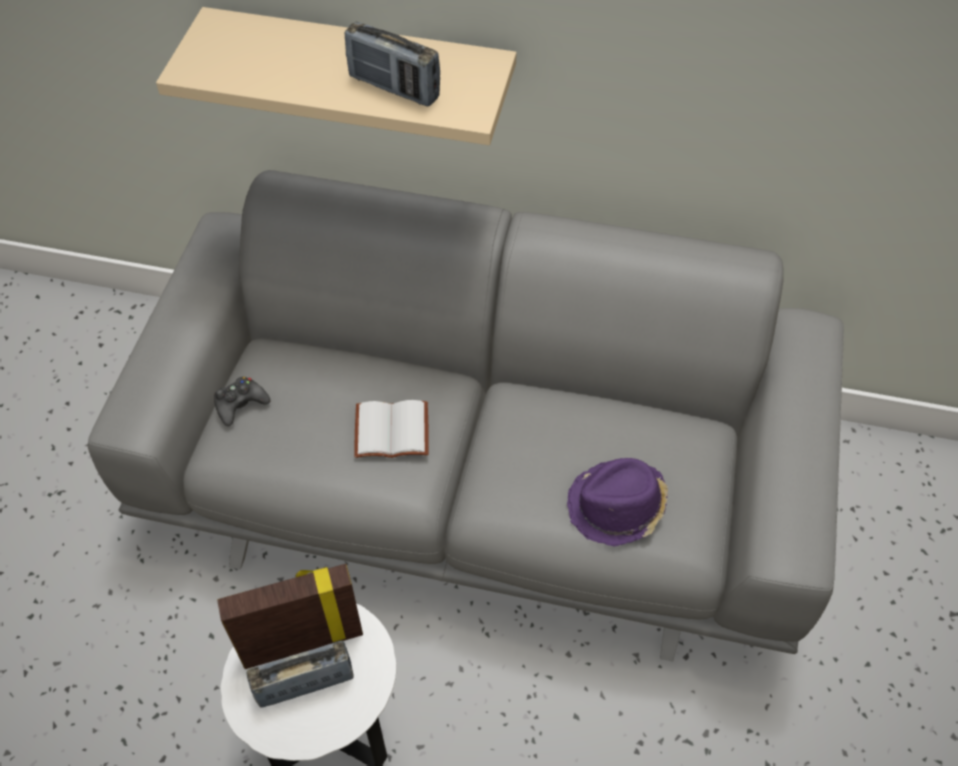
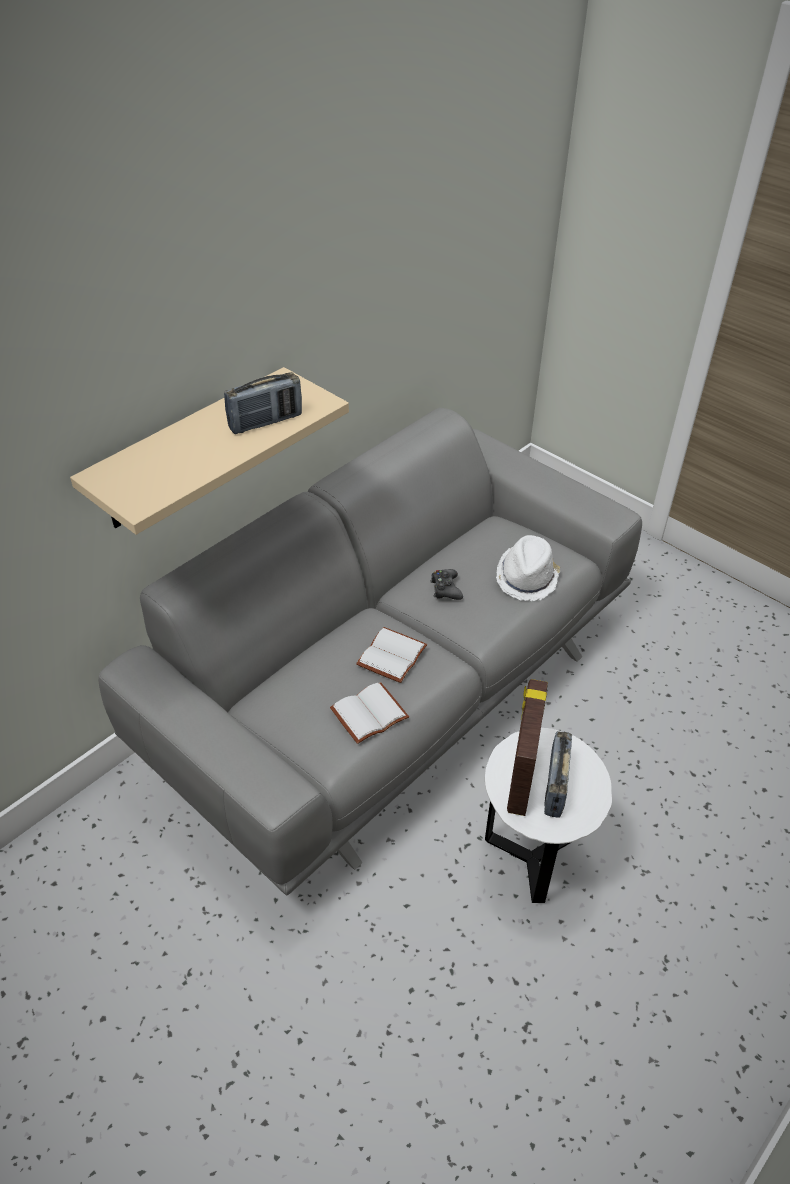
camera: 60 degrees left, 10 degrees down
black game controller [214,377,270,426] -> black game controller moved to [430,569,463,600]
purple hat [567,458,668,547] -> white hat [496,535,560,601]
none -> white book [330,682,409,744]

